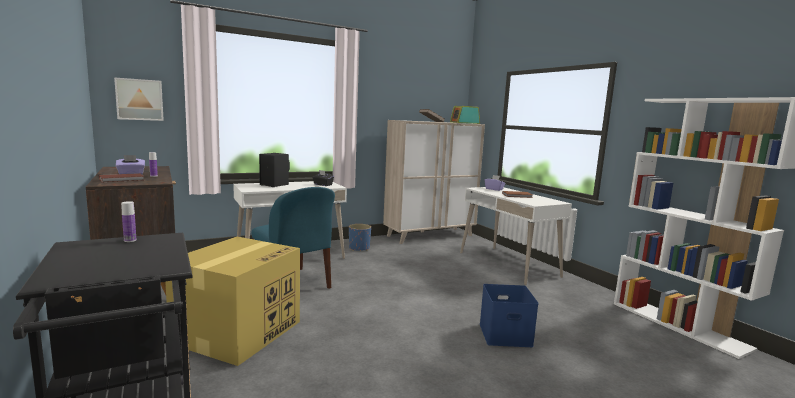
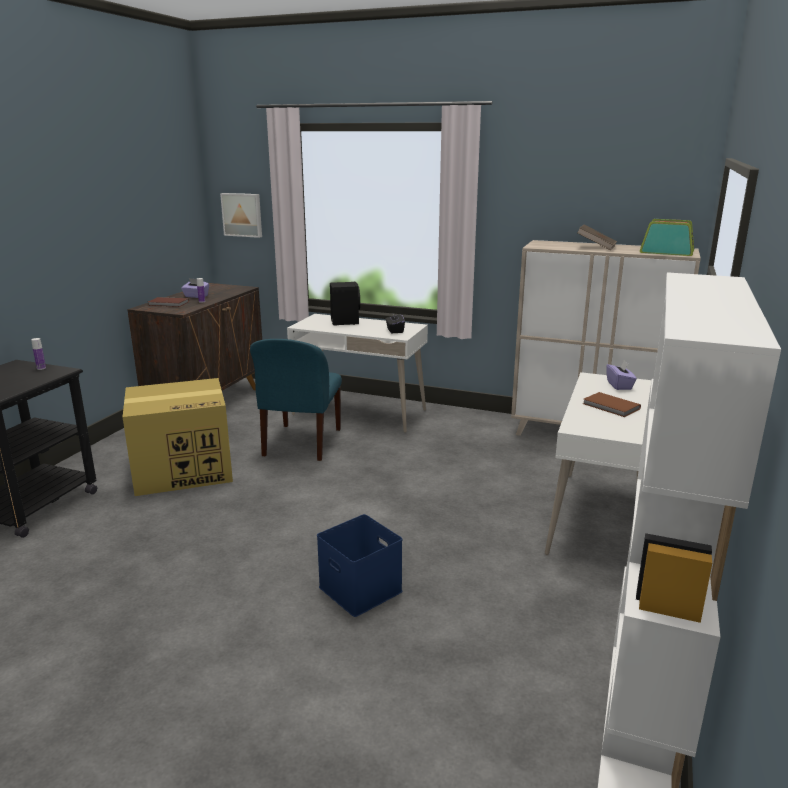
camera: 50 degrees right, 10 degrees up
blue planter [349,224,371,251] -> none

